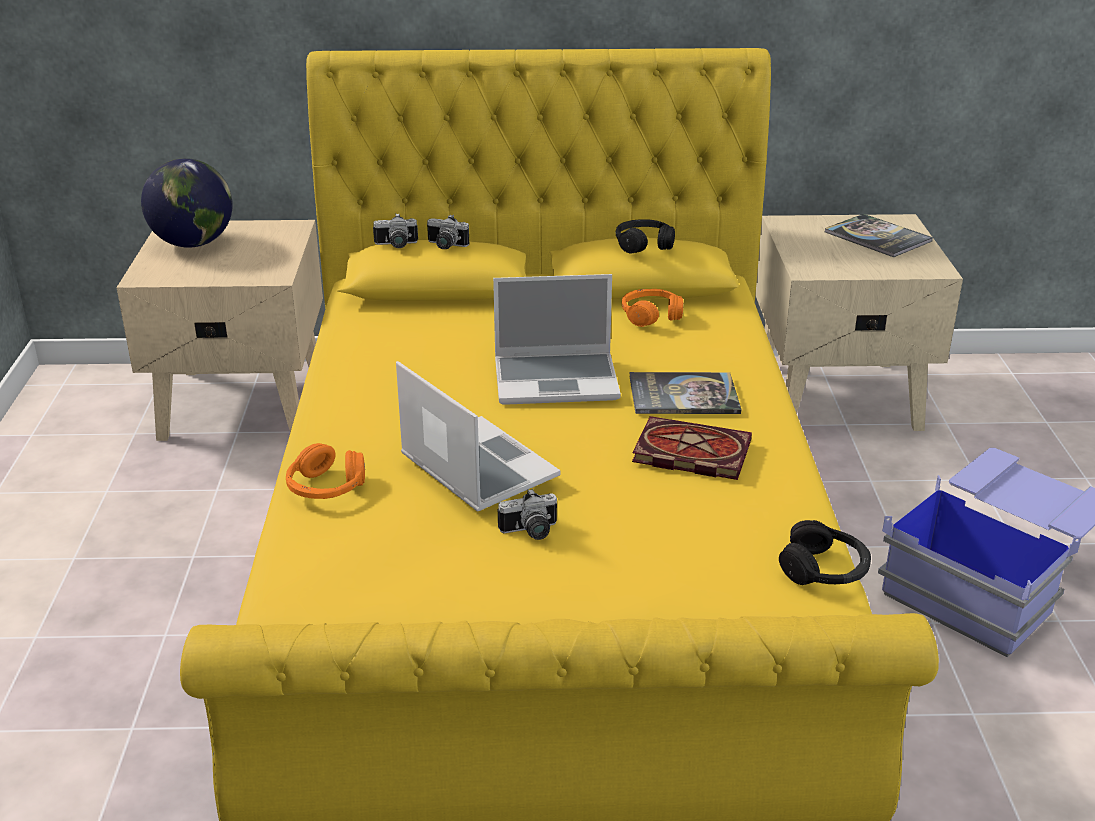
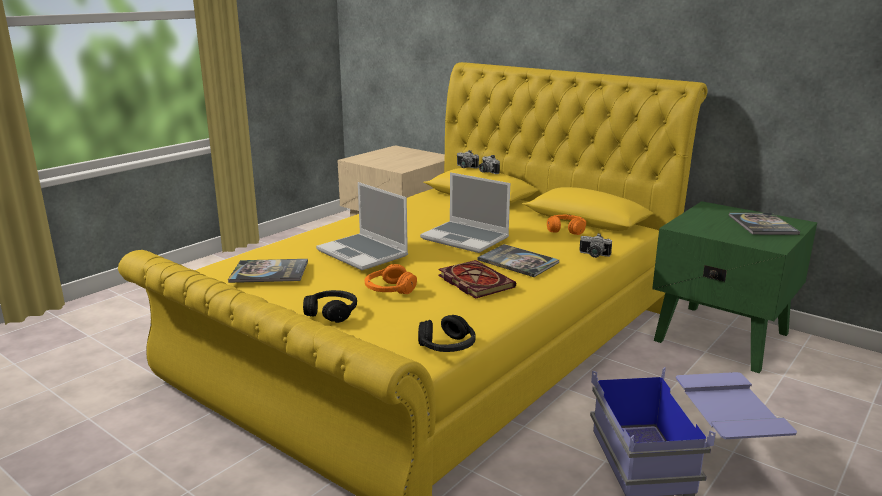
camera: 40 degrees right, 10 degrees down
globe [141,158,232,248] -> none
orange headphones [286,443,365,499] -> orange headphones moved to [365,264,417,294]
laptop [396,361,560,512] -> laptop turned 135 degrees clockwise [316,182,408,270]
camera [498,489,557,540] -> camera moved to [579,233,612,258]
black headphones [616,219,675,254] -> black headphones moved to [303,290,357,323]
beige nightstand [755,214,963,431] -> green nightstand [652,201,817,373]
none -> book [228,259,308,283]

